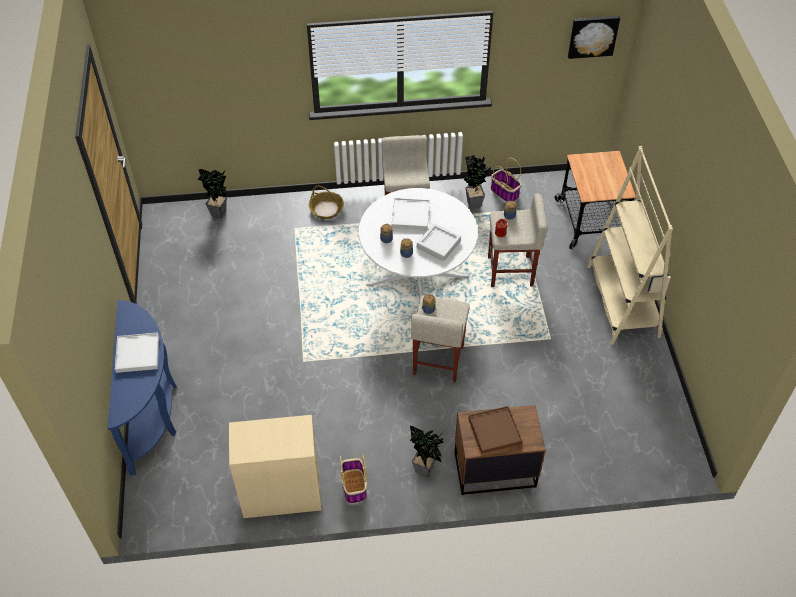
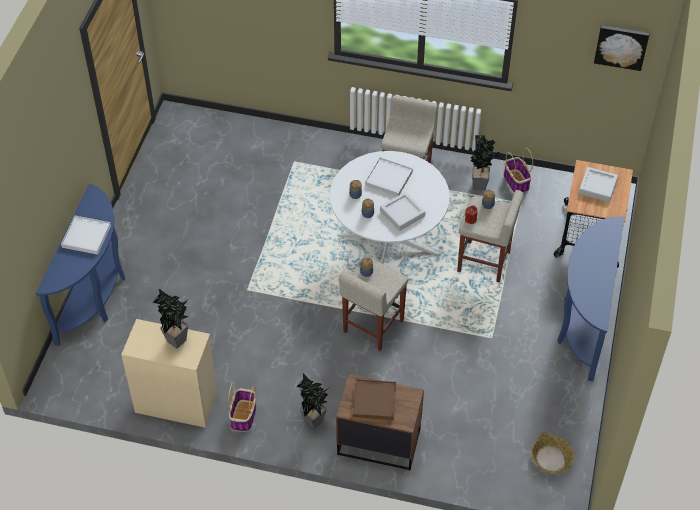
camera: 20 degrees right, 0 degrees up
potted plant [198,169,227,218] -> potted plant moved to [153,289,189,348]
basket [308,186,344,219] -> basket moved to [531,432,574,474]
beige bookcase [587,146,673,345] -> blue console table [557,216,625,381]
none -> grey tray [579,167,618,202]

